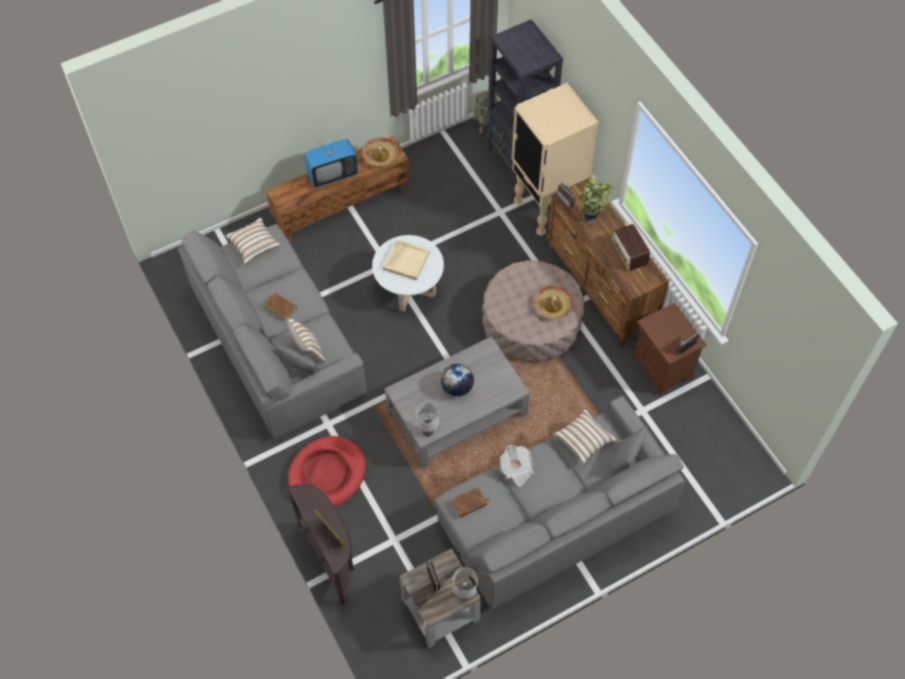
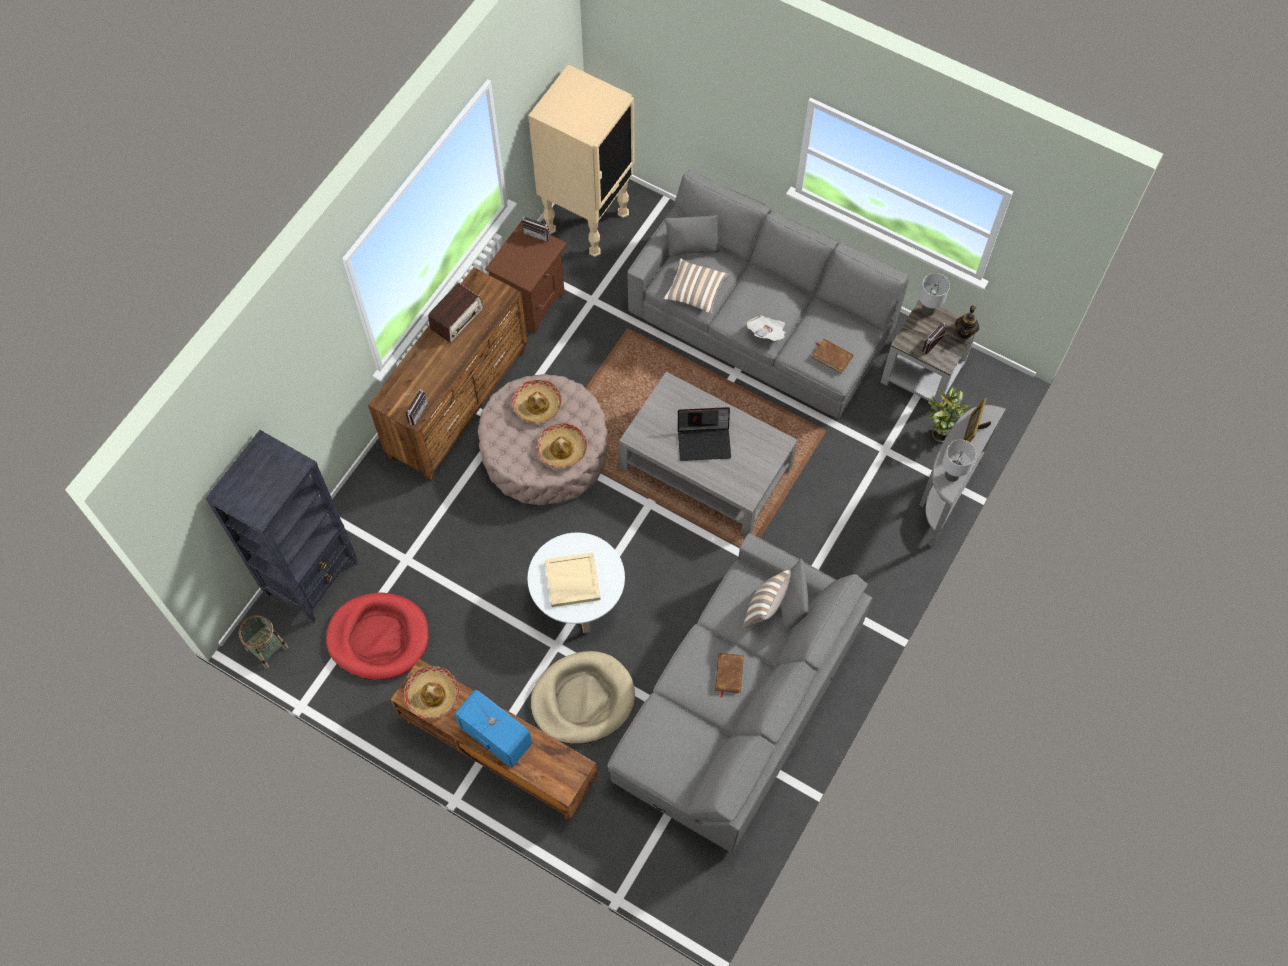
camera: 120 degrees left, 5 degrees up
pillow [225,217,281,265] -> none
brown console table [287,484,354,605] -> grey console table [919,405,1006,547]
red dog bed [288,436,366,507] -> red dog bed moved to [326,592,429,680]
white table lamp [416,403,439,436] -> white table lamp moved to [942,439,976,482]
globe [441,364,474,397] -> laptop [678,407,731,461]
beige cabinet [512,83,599,236] -> beige cabinet moved to [528,64,635,257]
potted plant [579,174,613,223] -> potted plant moved to [926,385,972,442]
none -> beige dog bed [531,651,635,744]
none -> hat [537,423,587,468]
none -> teapot [955,306,979,339]

